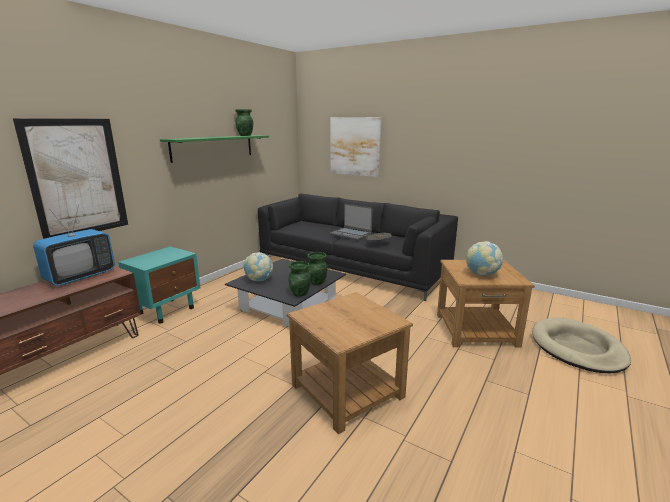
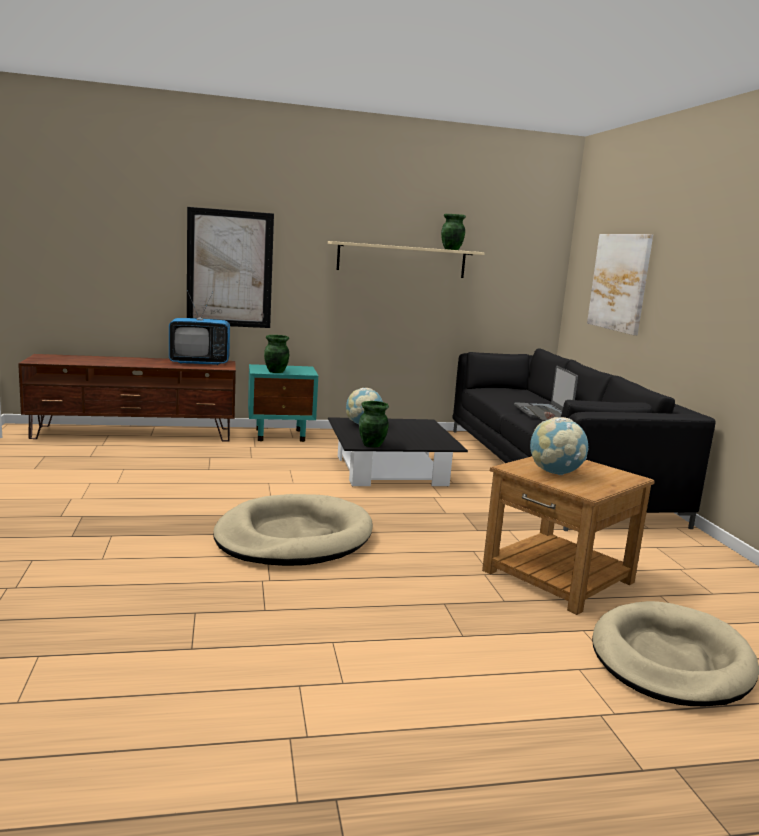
camera: 45 degrees right, 5 degrees down
green shelf [160,135,269,163] -> beige shelf [328,241,485,278]
brown side table [287,292,413,434] -> beige dog bed [213,494,373,566]
green vase [307,252,327,285] -> green vase moved to [264,335,289,373]

